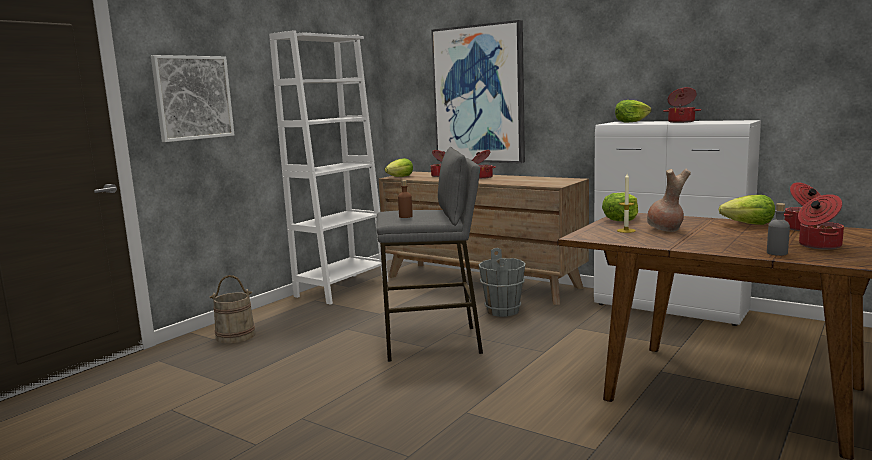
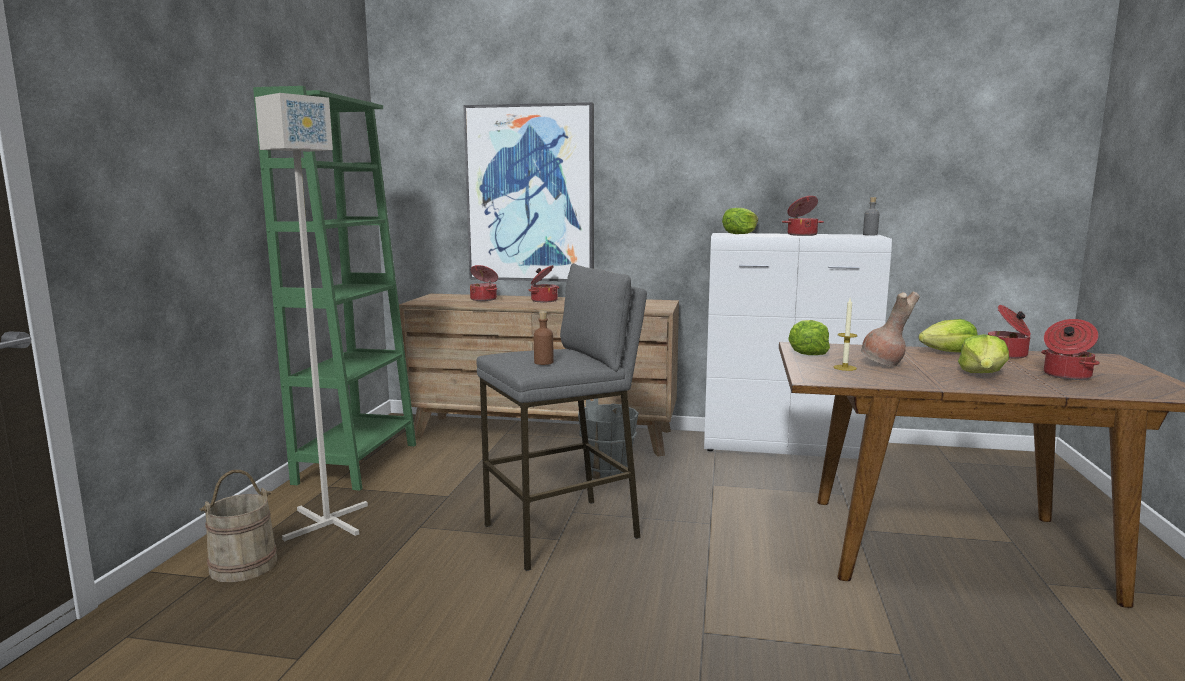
camera: 25 degrees left, 0 degrees up
picture [151,55,235,142] -> none
white bookcase [269,30,388,305] -> green bookcase [253,86,416,491]
lettuce [385,158,413,177] -> lettuce moved to [958,334,1009,373]
grey bottle [767,203,790,256] -> grey bottle moved to [863,197,879,235]
none -> grey floor lamp [255,93,368,541]

